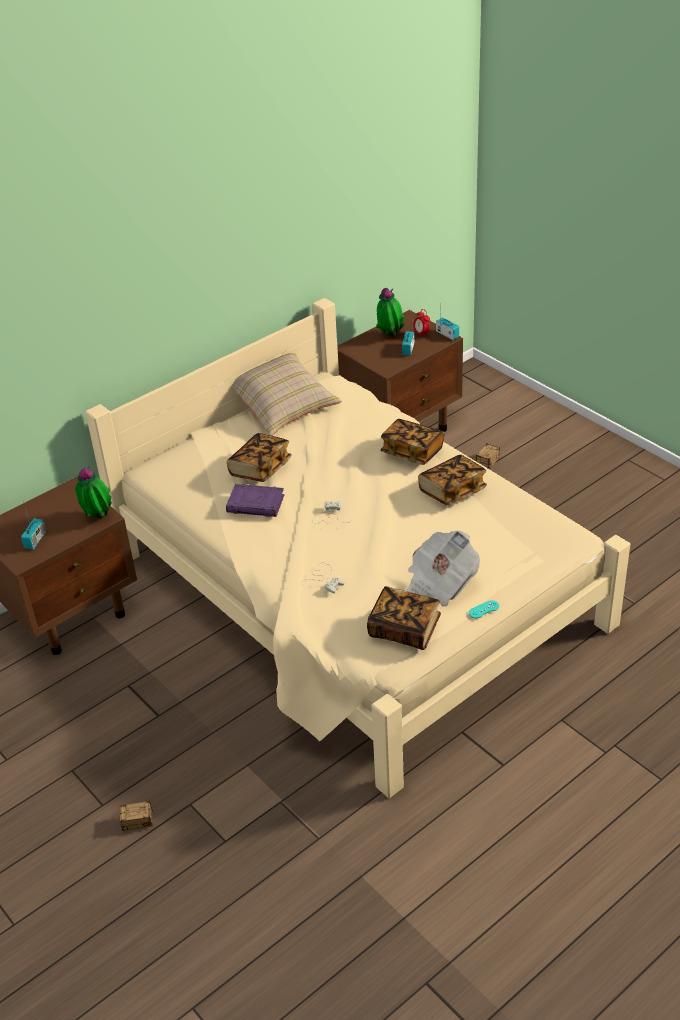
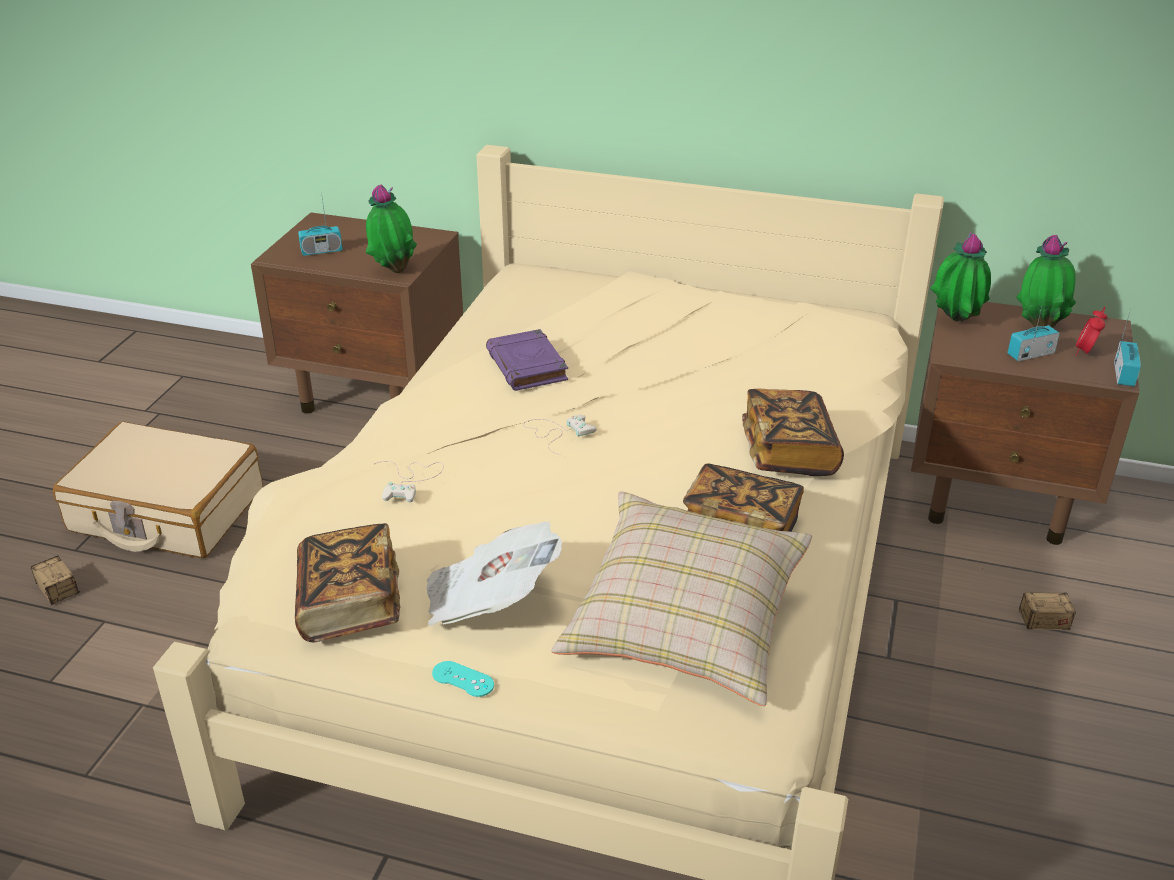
camera: 55 degrees right, 5 degrees down
book [227,433,291,482] -> none
beige pillow [232,353,342,436] -> beige pillow moved to [551,491,812,706]
none -> beige suitcase [53,422,263,558]
none -> potted plant [930,232,991,322]

